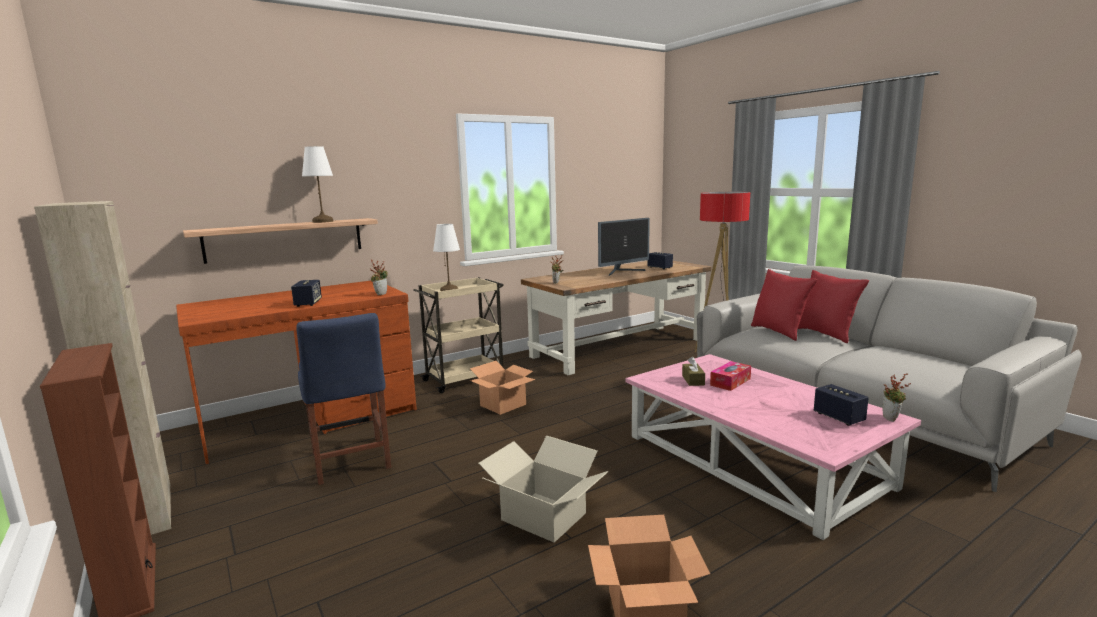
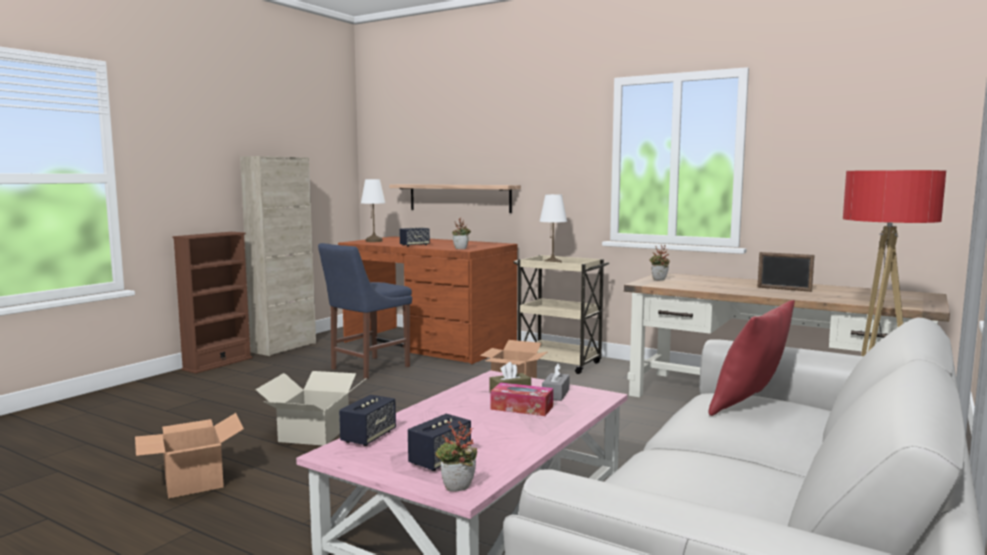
camera: 65 degrees right, 5 degrees down
white table lamp [302,146,333,223] -> white table lamp moved to [361,179,386,242]
monitor [598,218,650,276] -> picture frame [757,252,815,292]
speaker [648,252,673,269] -> speaker moved to [339,395,396,446]
red pillow [798,270,869,343] -> none
none -> grey tissue box [542,364,570,401]

